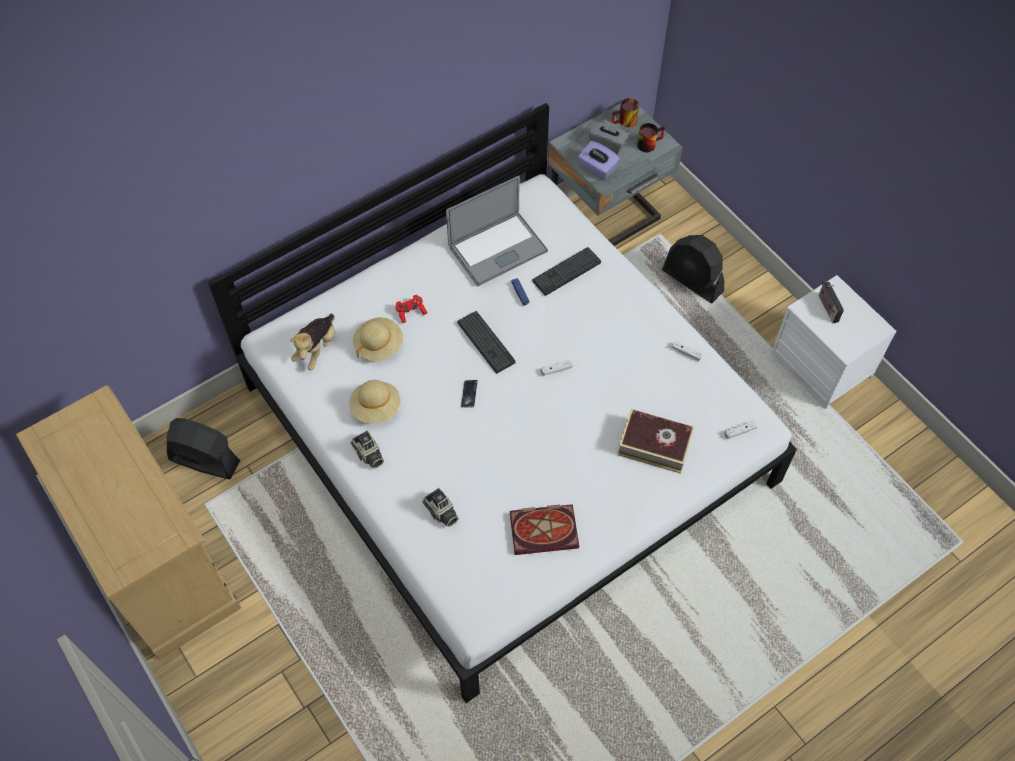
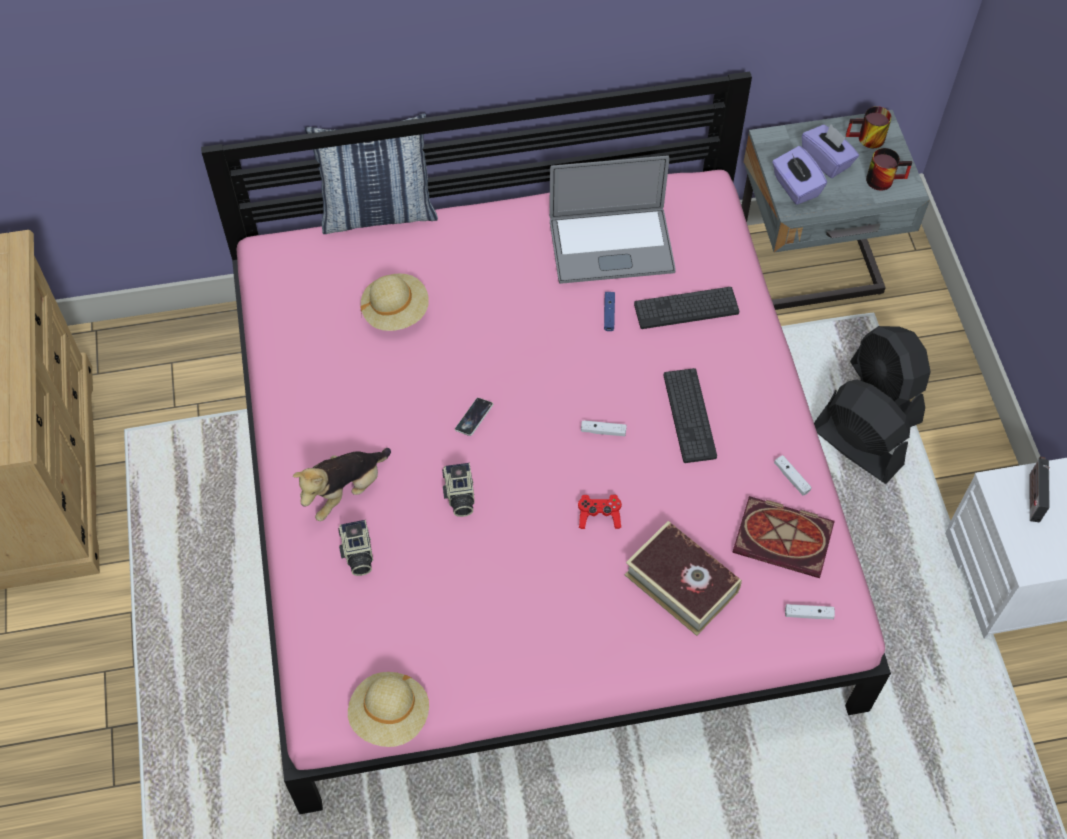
camera: 25 degrees right, 0 degrees up
black fan [167,418,240,479] -> black fan moved to [814,379,910,484]
white bed [208,103,797,703] -> pink bed [201,71,891,814]
plush toy [290,314,335,370] -> plush toy moved to [293,448,391,521]
beige hat [349,380,401,423] -> beige hat moved to [348,672,429,747]
camera [351,430,384,469] -> camera moved to [442,463,475,517]
red game controller [395,295,428,323] -> red game controller moved to [578,495,622,529]
keyboard [457,311,516,373] -> keyboard moved to [664,368,717,463]
book [510,504,579,555] -> book moved to [732,496,835,578]
grey tissue box [588,120,629,154] -> purple tissue box [802,124,859,178]
none -> pillow [305,113,438,234]

